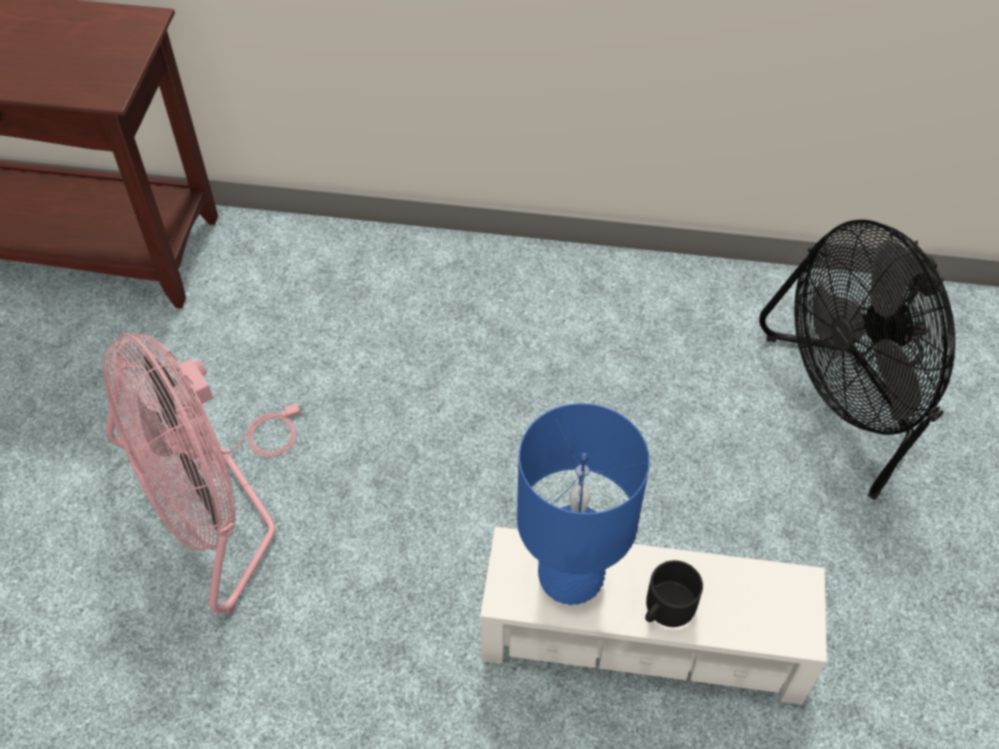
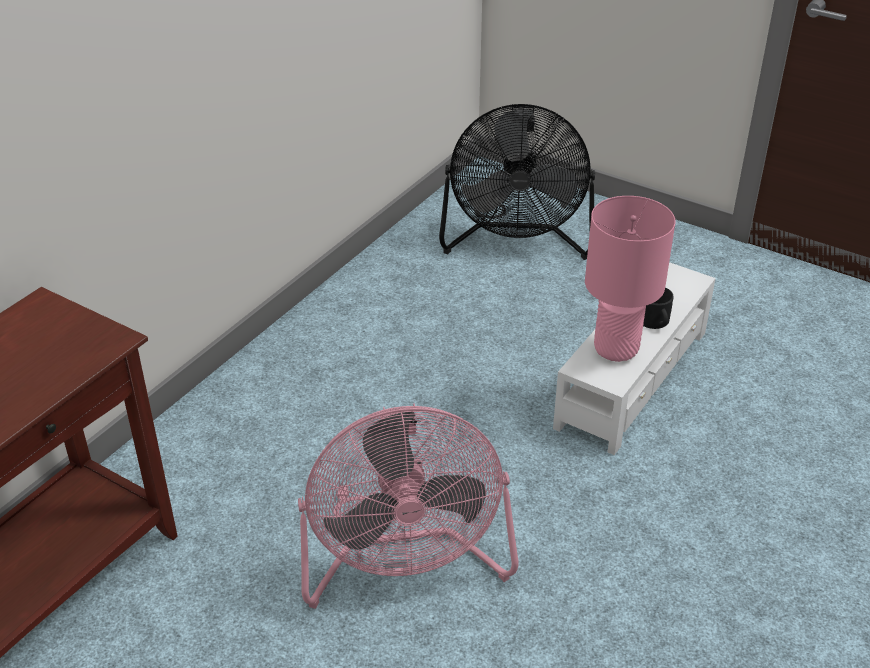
camera: 65 degrees left, 15 degrees down
blue table lamp [517,403,650,605] -> pink table lamp [585,196,676,362]

